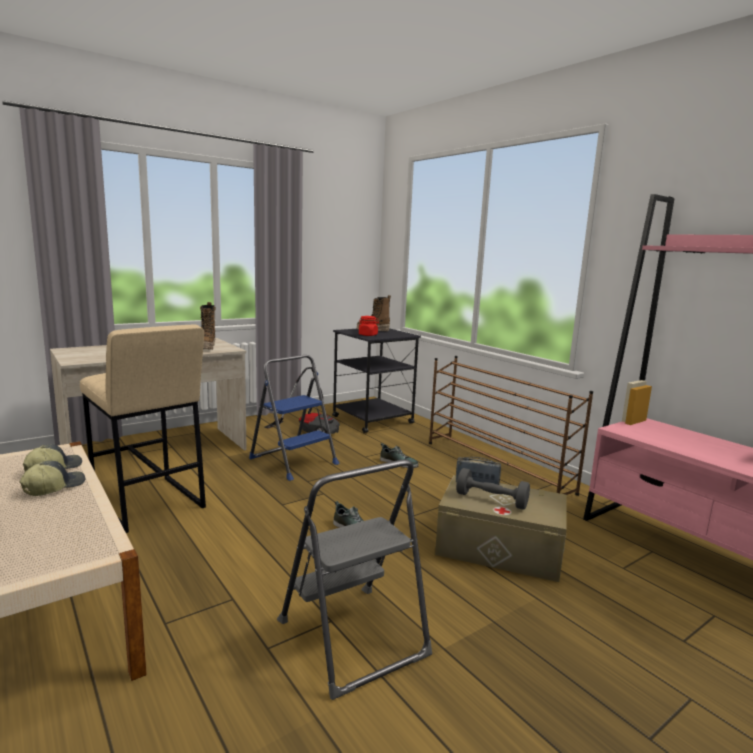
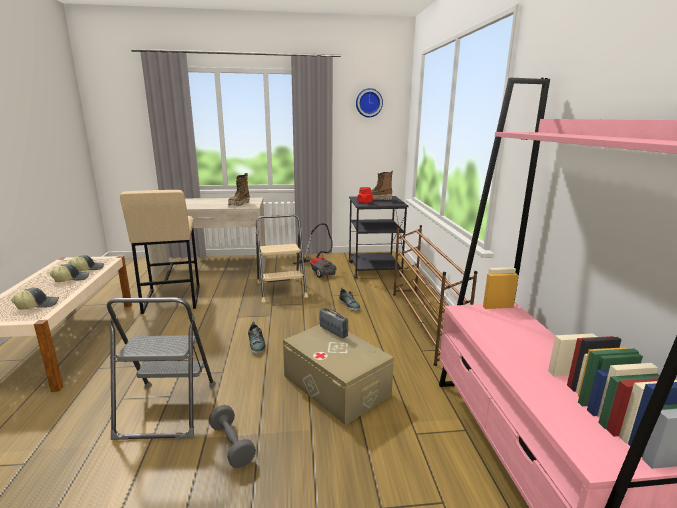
camera: 30 degrees right, 5 degrees up
blue step ladder [249,355,340,481] -> beige step ladder [256,214,308,302]
grey dumbbell [456,468,530,510] -> grey dumbbell moved to [209,405,256,468]
none -> cap [11,287,59,310]
none -> wall clock [356,88,383,117]

